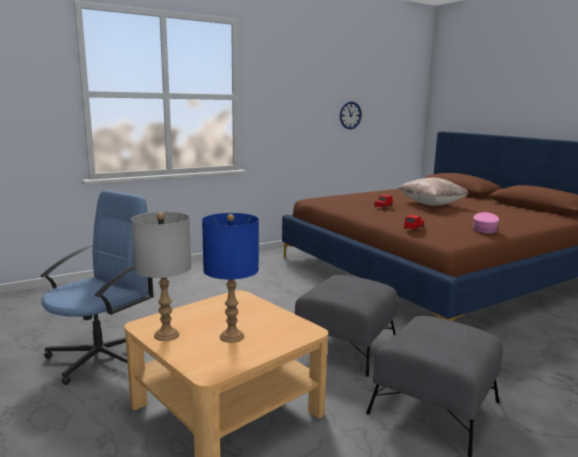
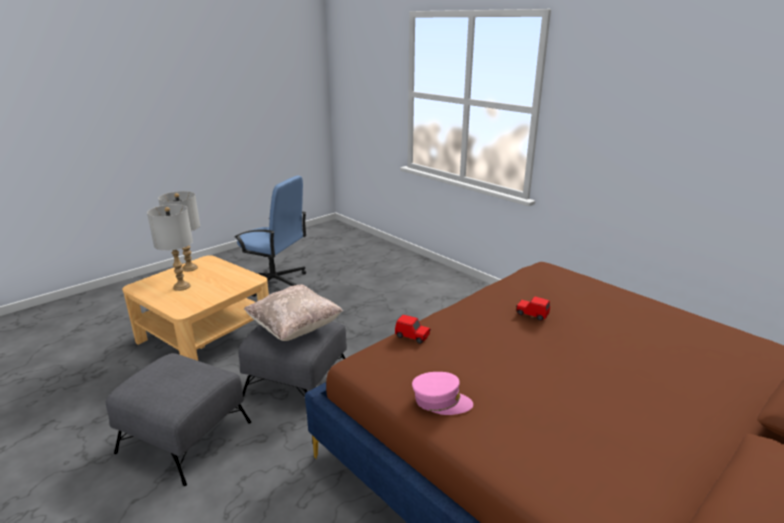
camera: 80 degrees right, 10 degrees up
blue table lamp [202,213,259,343] -> grey table lamp [147,204,193,291]
wall clock [340,101,362,129] -> none
beige pillow [398,178,469,206] -> beige pillow moved to [244,284,343,341]

